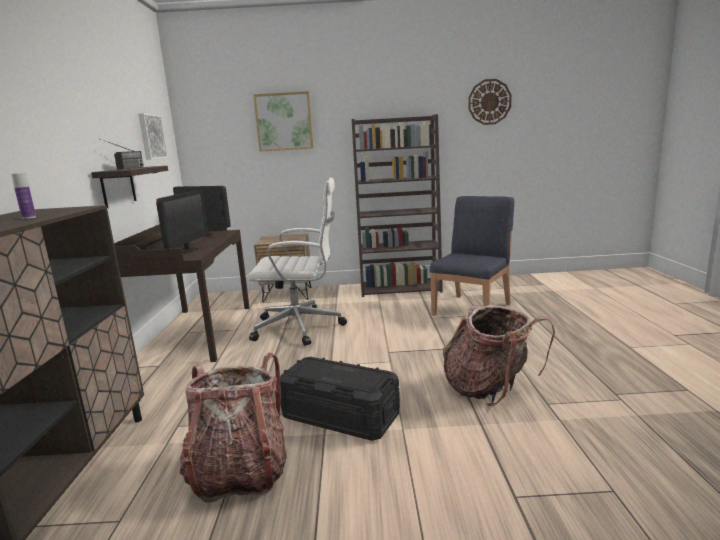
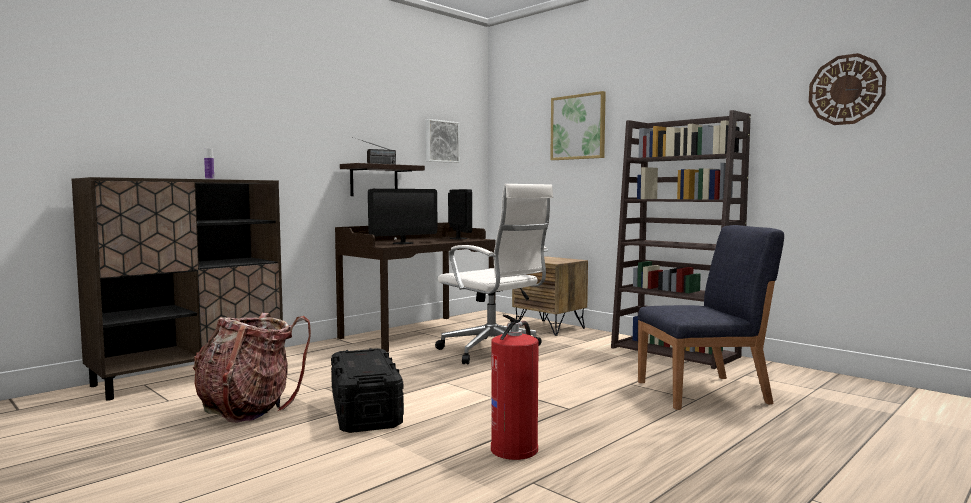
camera: 45 degrees right, 10 degrees down
backpack [443,304,555,406] -> fire extinguisher [491,315,539,460]

